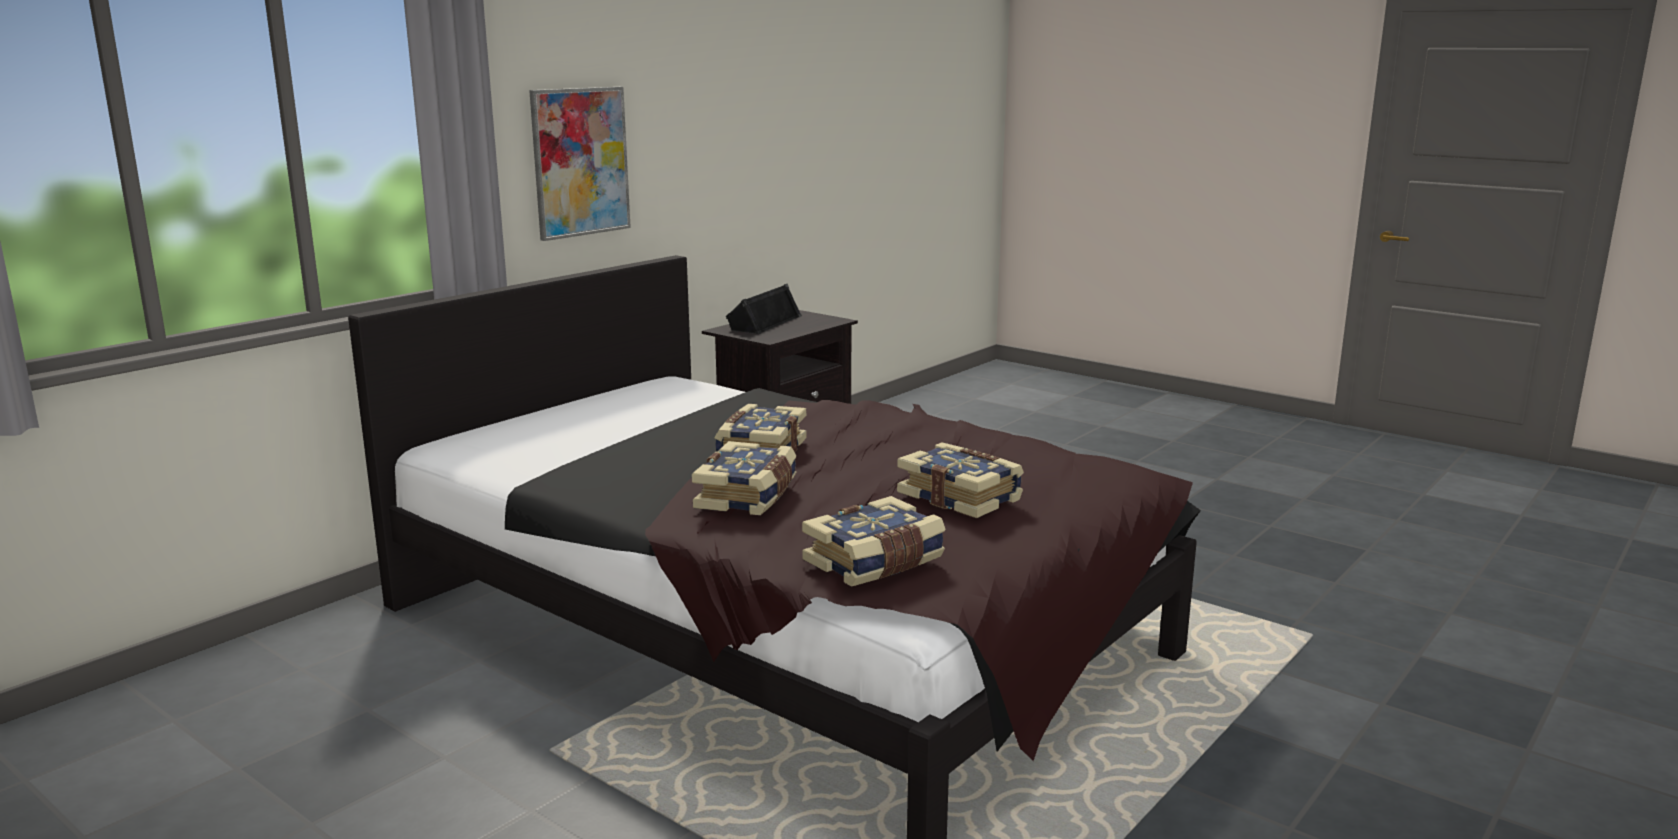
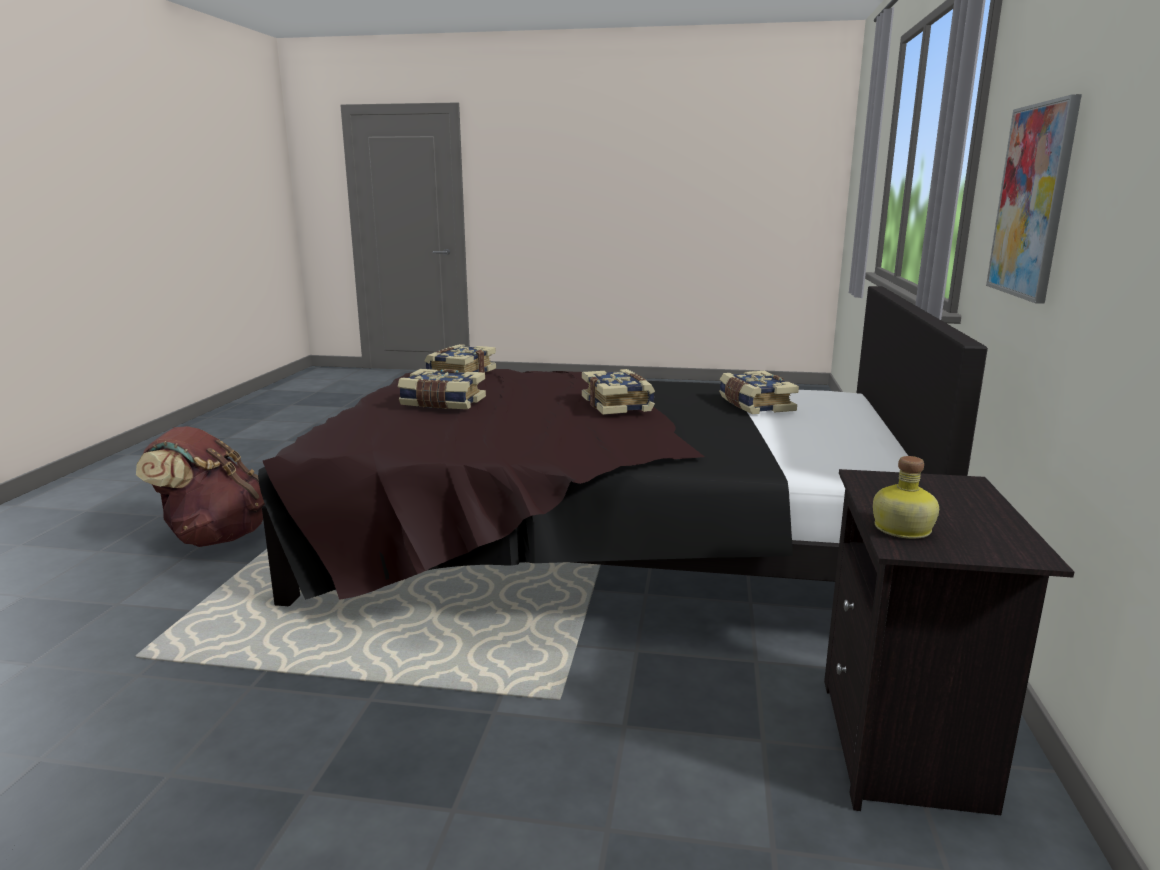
camera: 150 degrees right, 0 degrees up
book [692,441,796,515] -> book moved to [719,371,799,414]
black speaker [726,284,802,334] -> none
none -> brown backpack [136,426,265,547]
none -> bottle [873,456,939,539]

